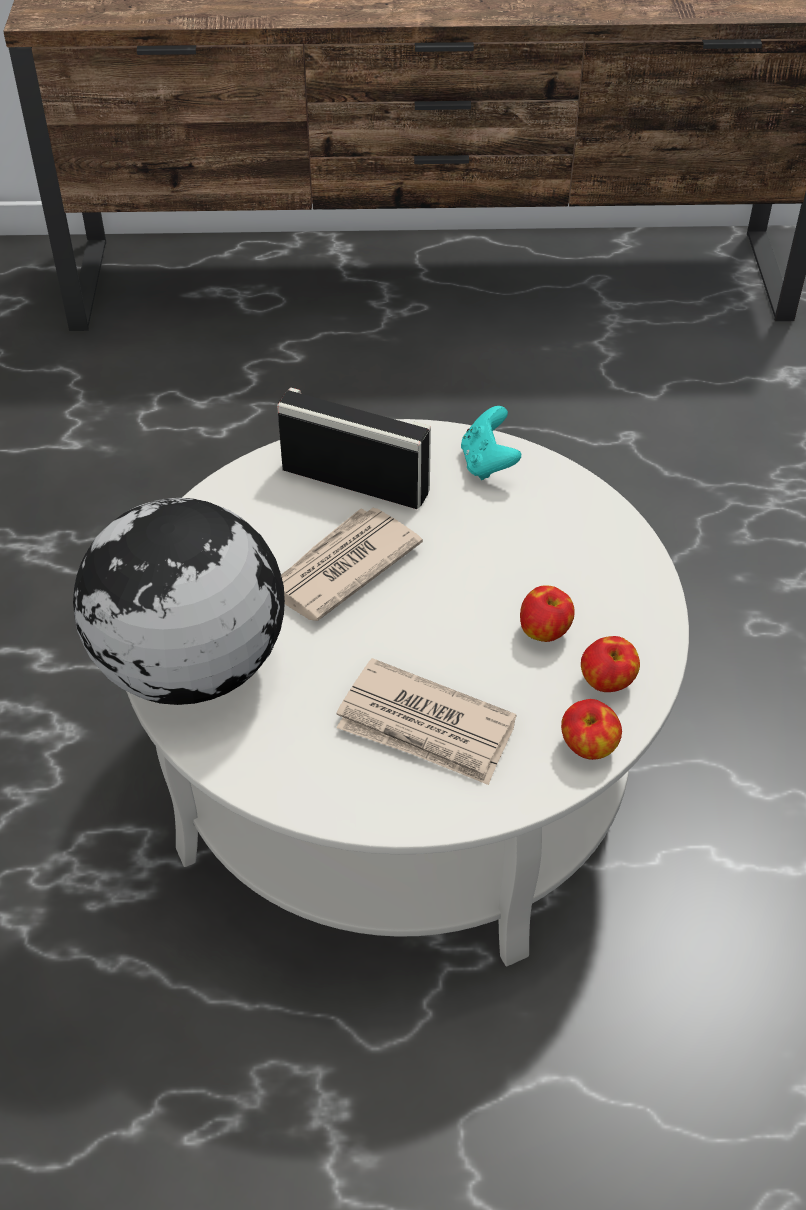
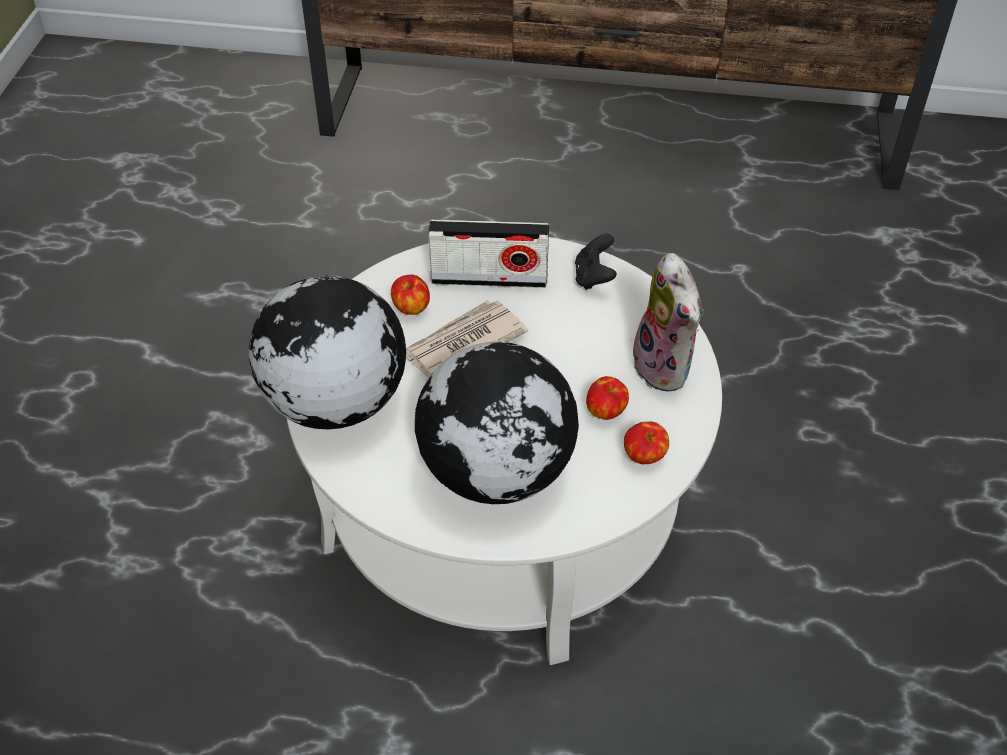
camera: 10 degrees right, 0 degrees up
radio [277,388,431,509] -> radio turned 150 degrees clockwise [428,220,549,288]
newspaper [337,658,517,785] -> globe [415,342,579,504]
turquoise game controller [461,406,521,480] -> black game controller [575,234,617,290]
apple [561,699,622,760] -> apple moved to [391,275,430,315]
none -> plush toy [633,253,704,392]

